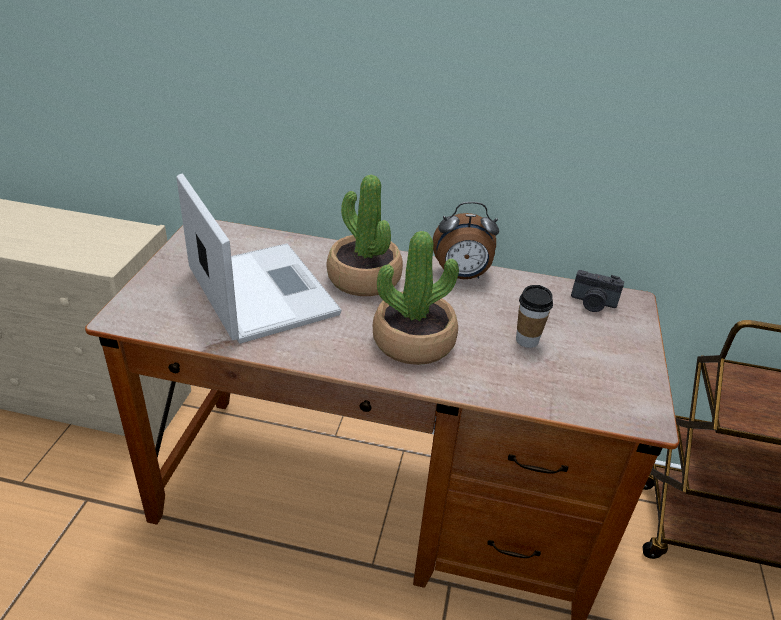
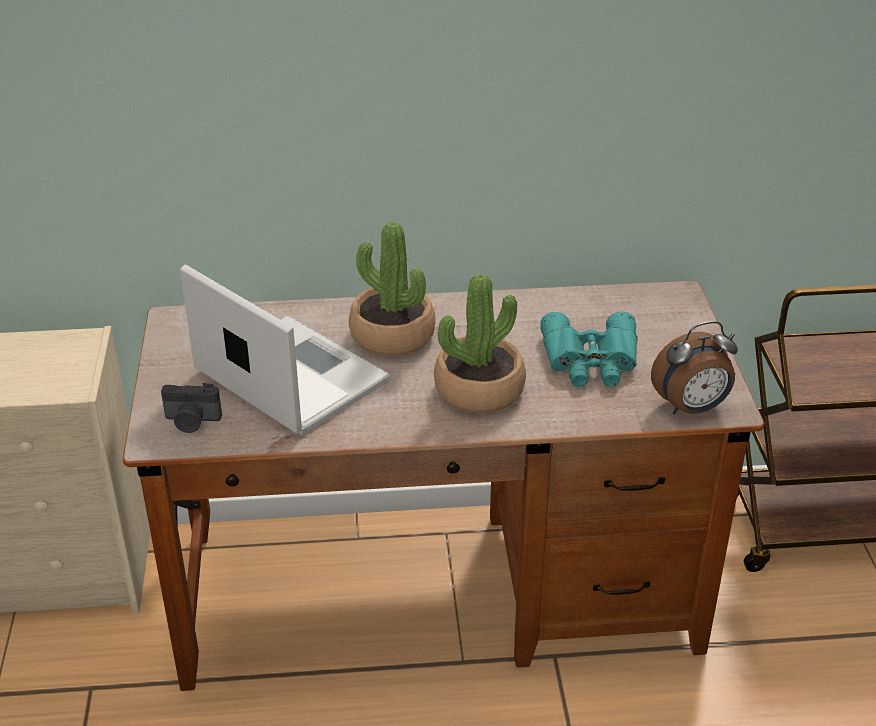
camera: 15 degrees left, 0 degrees up
alarm clock [433,202,499,279] -> alarm clock moved to [651,321,738,414]
cup [516,285,553,348] -> turquoise binoculars [541,311,638,387]
camera [571,270,624,312] -> camera moved to [161,383,222,433]

